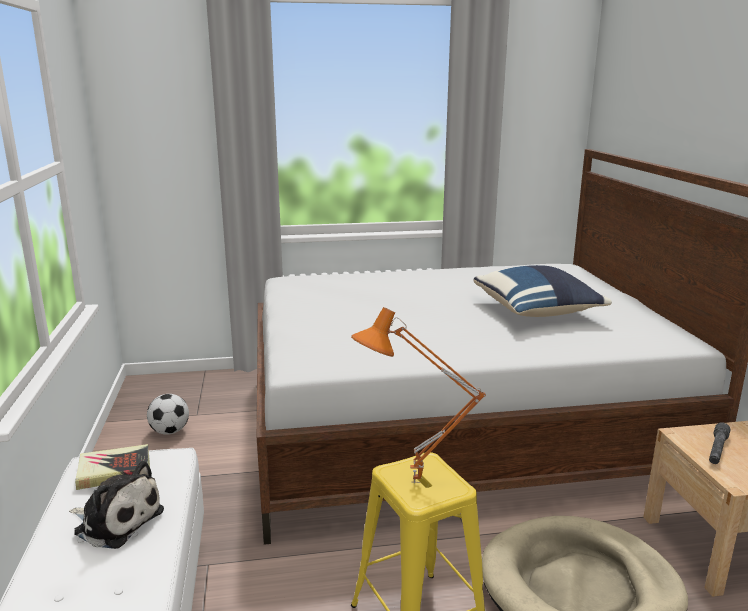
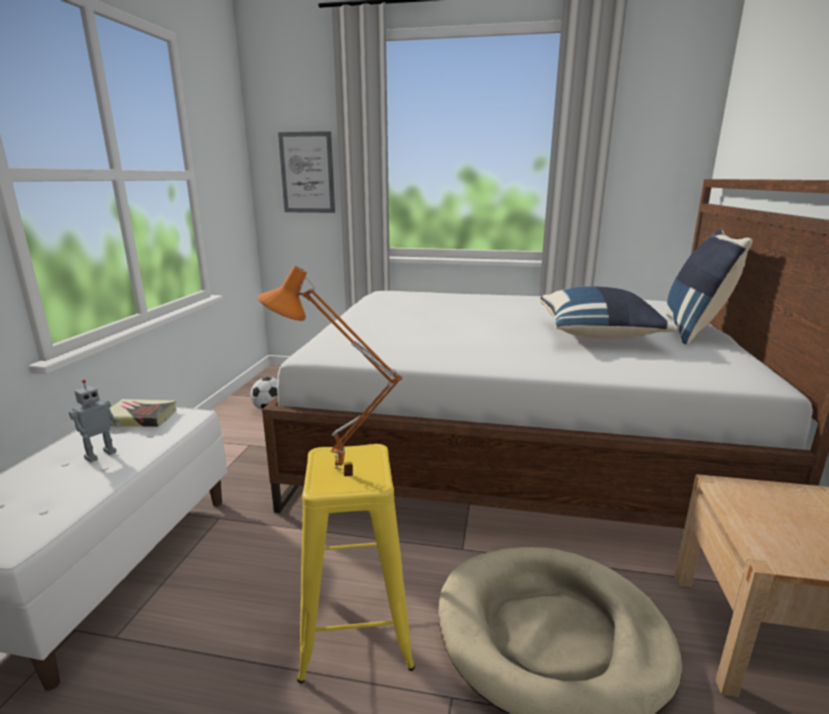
camera: 20 degrees right, 0 degrees up
plush toy [69,461,164,549] -> toy robot [69,380,120,463]
grey flashlight [709,422,730,464] -> none
none -> picture [278,131,335,213]
none -> blue pillow [666,229,753,345]

